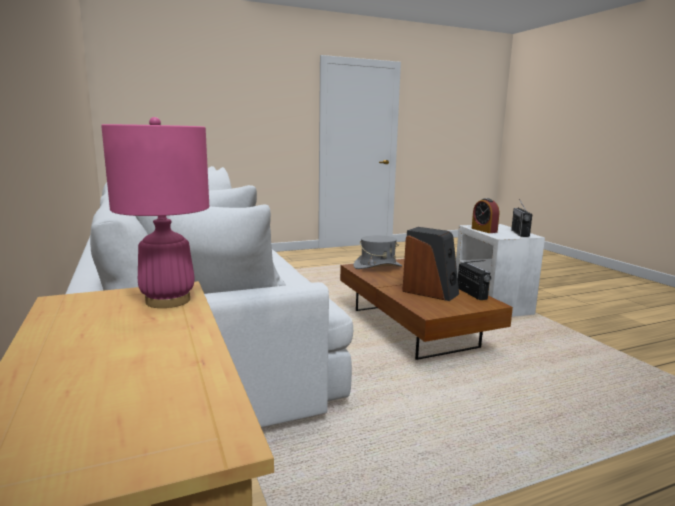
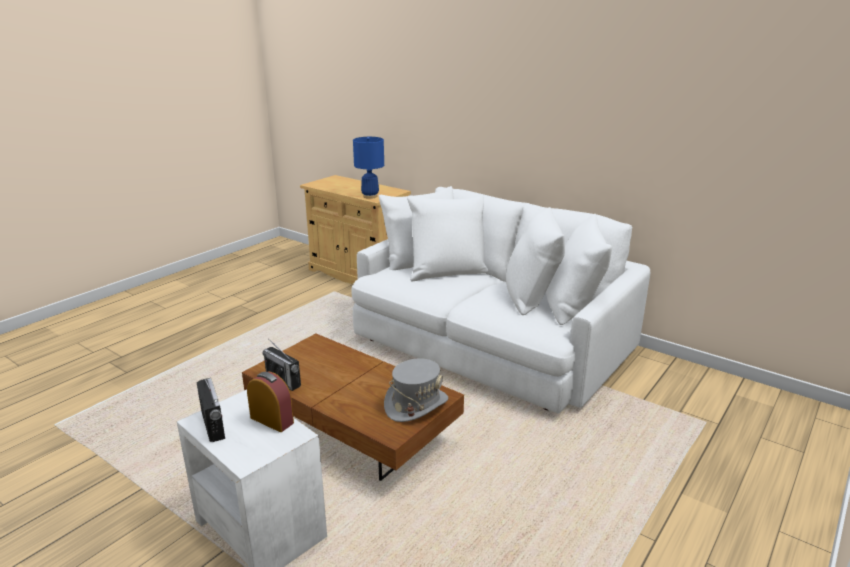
camera: 150 degrees right, 10 degrees up
pink table lamp [101,117,209,308] -> blue table lamp [353,137,384,199]
speaker [402,227,459,301] -> none

